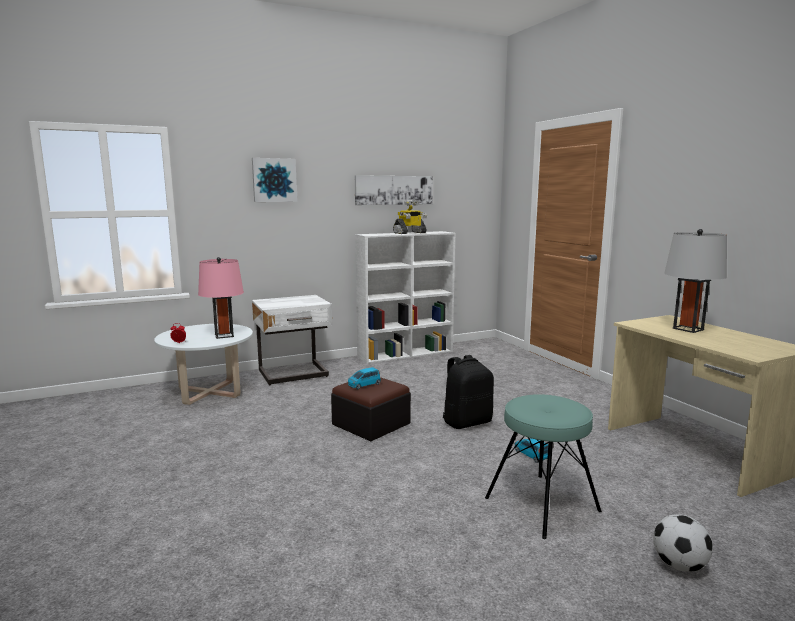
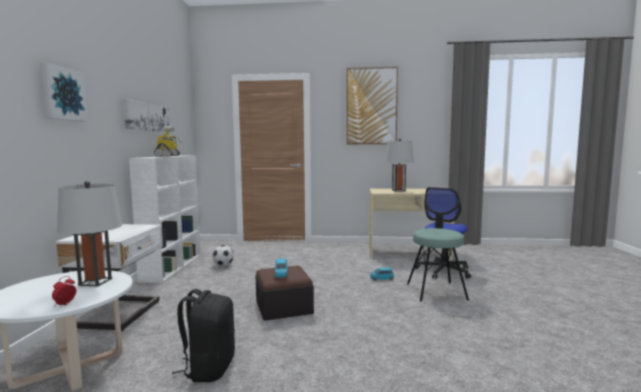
camera: 60 degrees left, 5 degrees down
pink table lamp [198,257,244,339] -> grey table lamp [57,181,122,286]
black backpack [443,355,494,429] -> black backpack moved to [172,289,235,382]
football [653,514,713,572] -> football moved to [212,245,234,266]
none -> picture [347,67,398,144]
none -> office chair [415,187,471,279]

